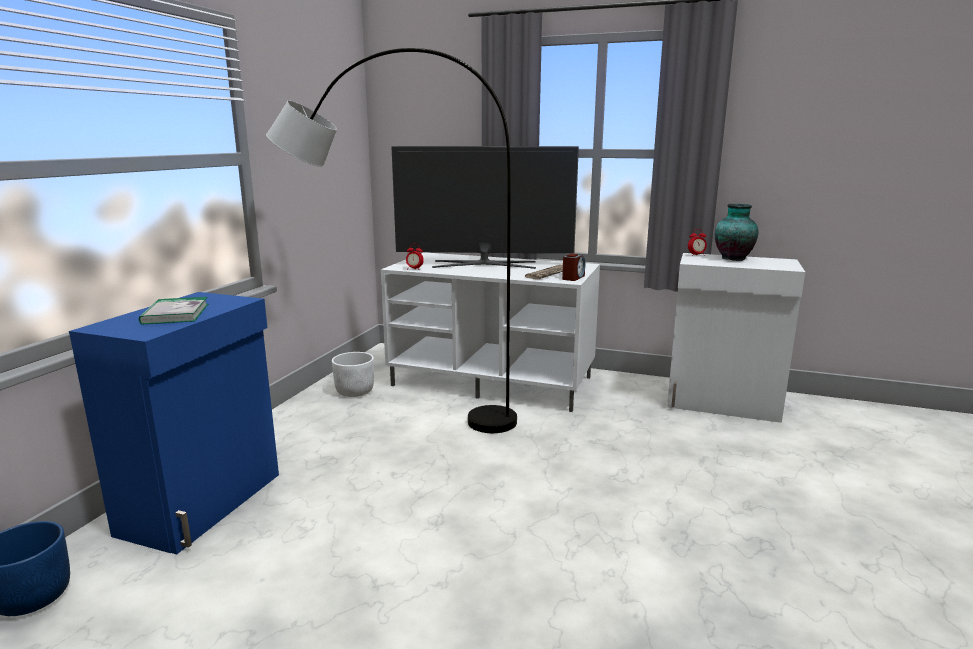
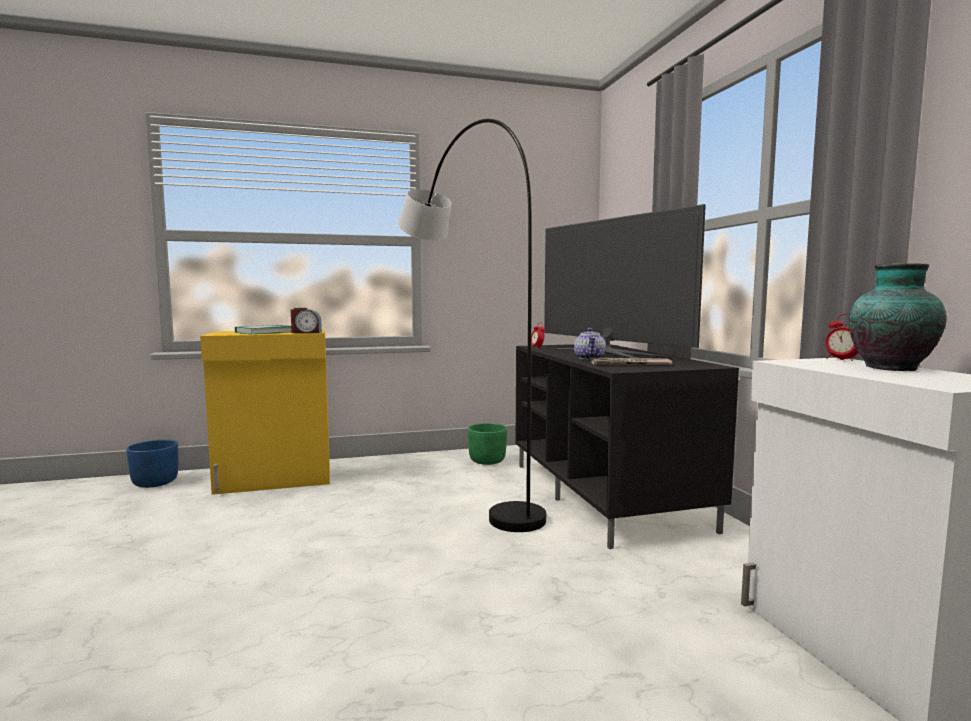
camera: 55 degrees right, 10 degrees down
blue cabinet [69,292,279,554] -> yellow cabinet [200,330,330,495]
white planter [332,352,374,397] -> green planter [468,423,507,465]
white tv stand [381,252,600,412] -> black tv stand [515,344,739,549]
alarm clock [562,254,585,281] -> alarm clock moved to [291,308,322,333]
none -> teapot [574,328,606,360]

